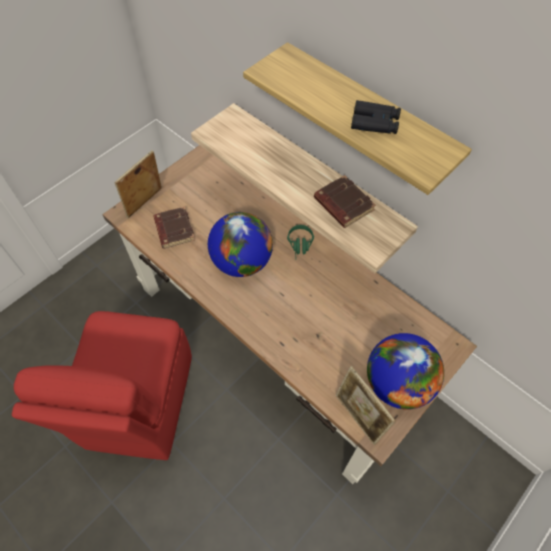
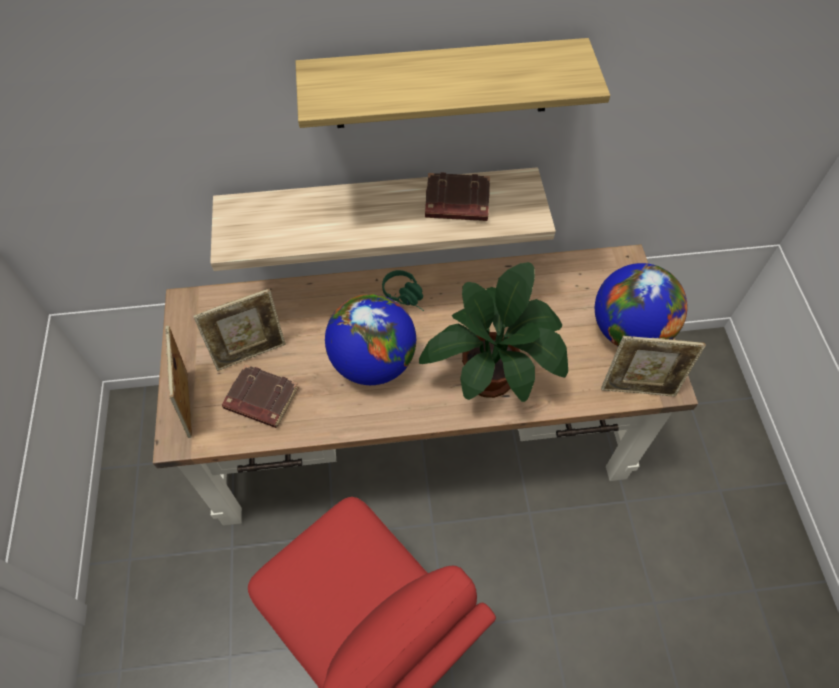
camera: 50 degrees left, 0 degrees up
black binoculars [351,100,401,134] -> none
none -> picture frame [193,289,286,371]
none -> potted plant [419,262,568,402]

